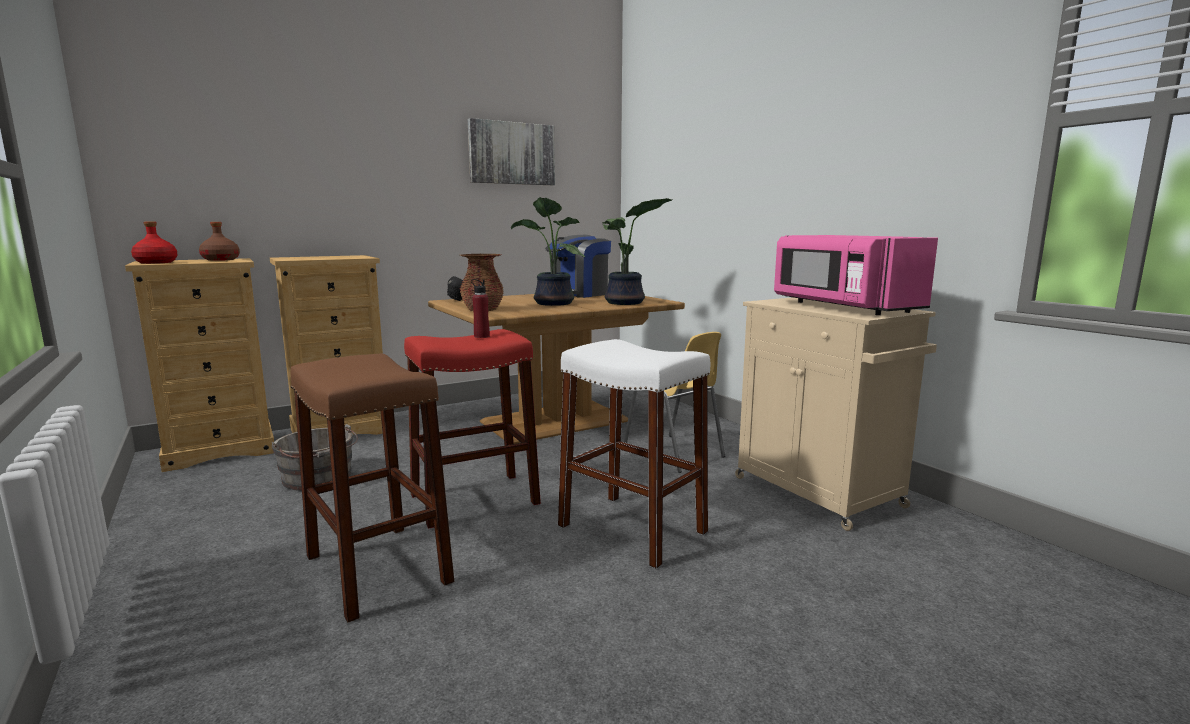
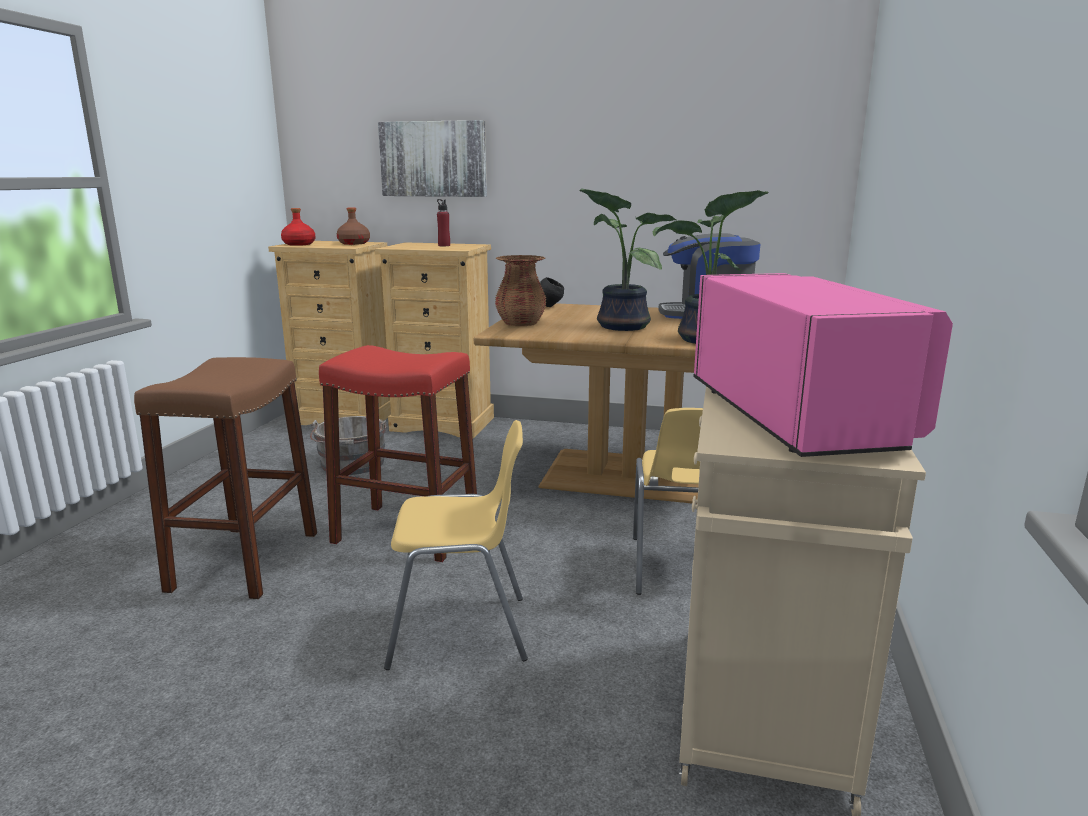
camera: 45 degrees right, 5 degrees up
picture [468,118,555,185] -> picture moved to [378,120,487,197]
red bottle [471,279,490,338] -> red bottle moved to [437,199,450,246]
white stool [558,339,710,569] -> yellow chair [384,420,528,670]
pink microwave [774,235,938,315] -> pink microwave turned 150 degrees clockwise [693,273,953,457]

